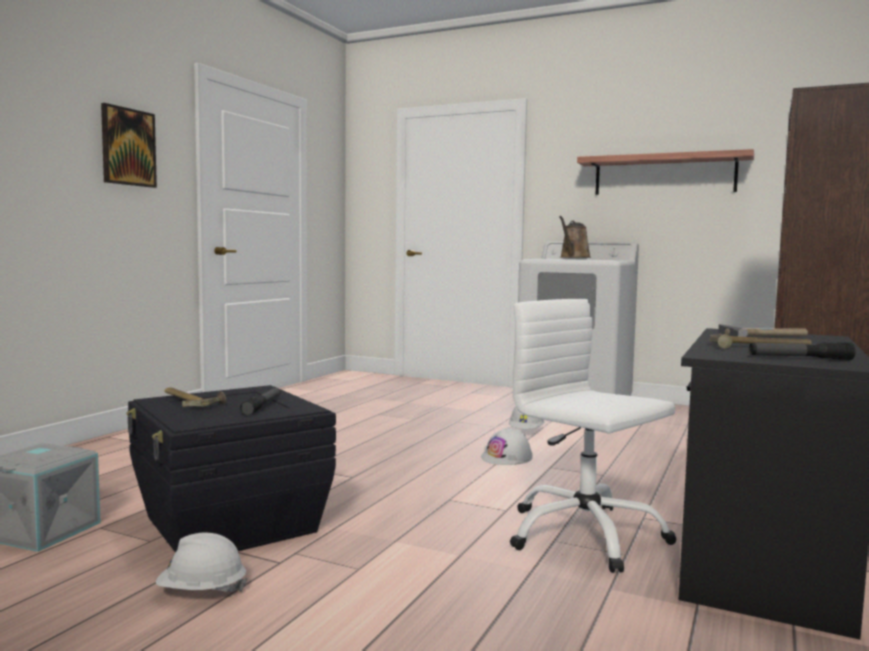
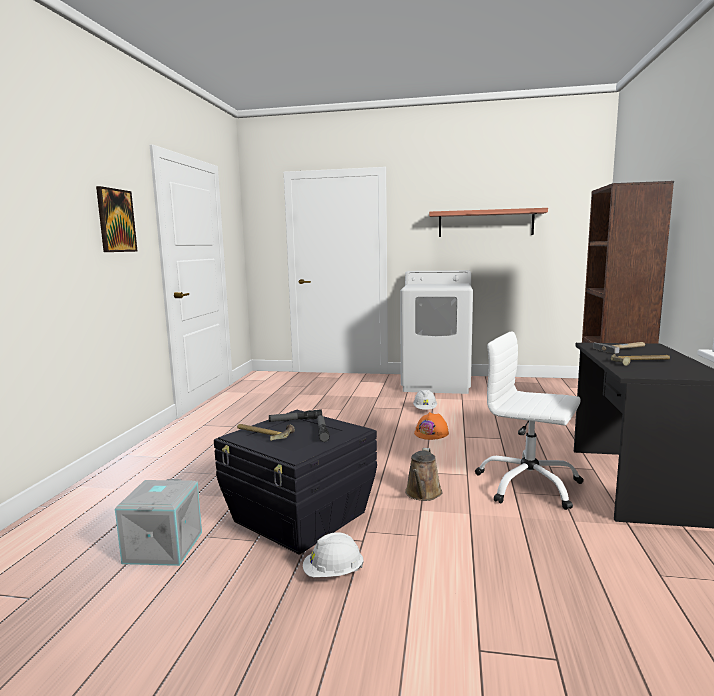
camera: 15 degrees left, 5 degrees up
white hard hat [481,427,532,465] -> orange hard hat [414,412,449,440]
brown watering can [559,216,591,258] -> brown watering can moved to [405,448,442,501]
flashlight [749,342,856,360] -> flashlight moved to [269,409,322,422]

